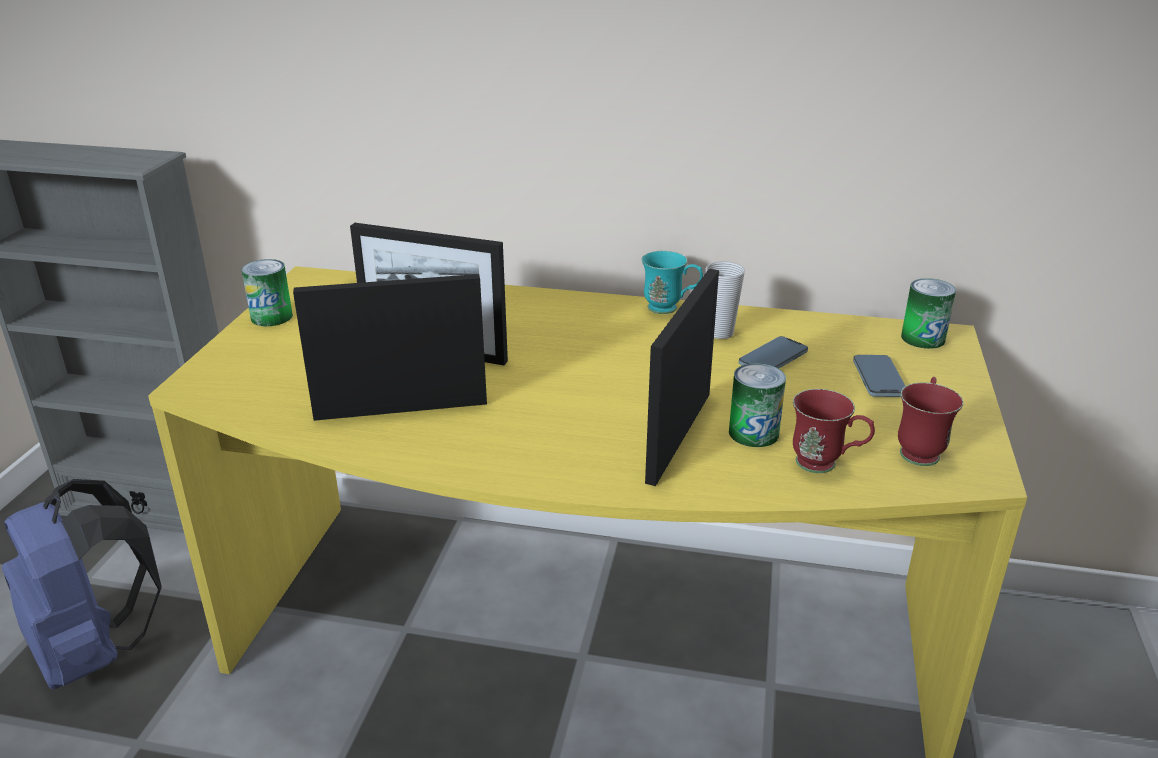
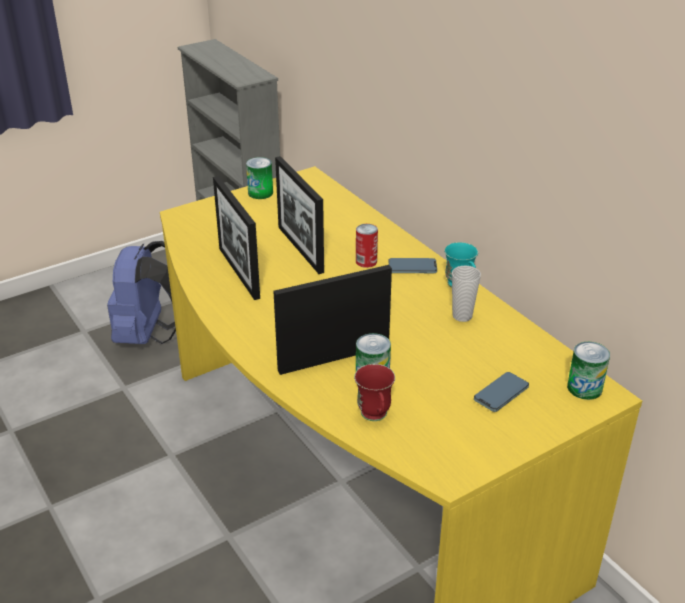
camera: 45 degrees right, 5 degrees up
picture frame [293,274,487,421] -> picture frame turned 150 degrees counterclockwise [213,176,260,300]
phone [739,336,808,369] -> phone moved to [389,258,437,273]
red mug [898,377,963,466] -> none
none -> can [356,224,378,268]

